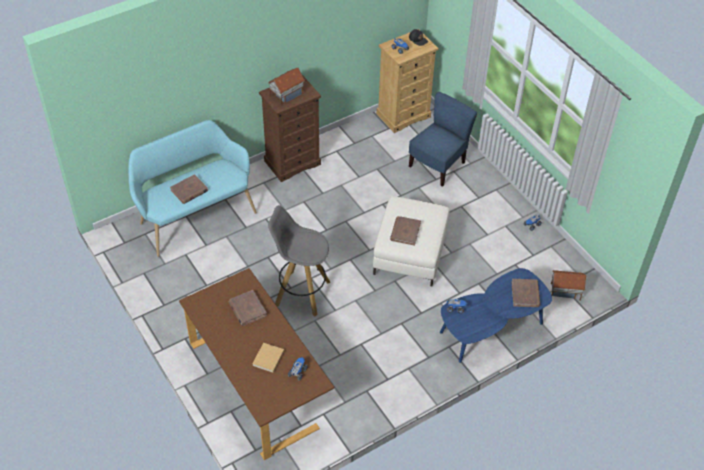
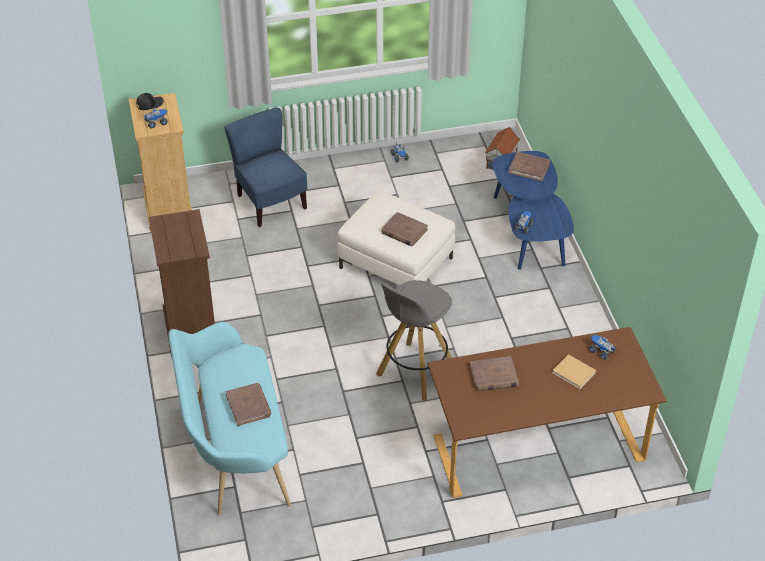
camera: 70 degrees left, 5 degrees down
toy house [268,68,305,105] -> none

